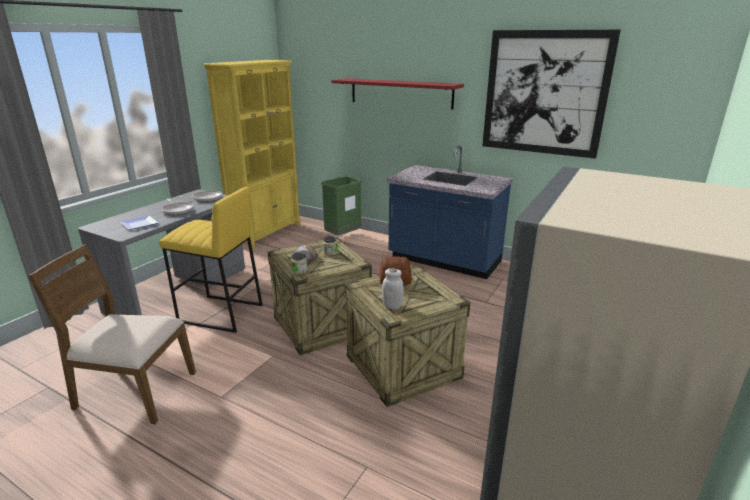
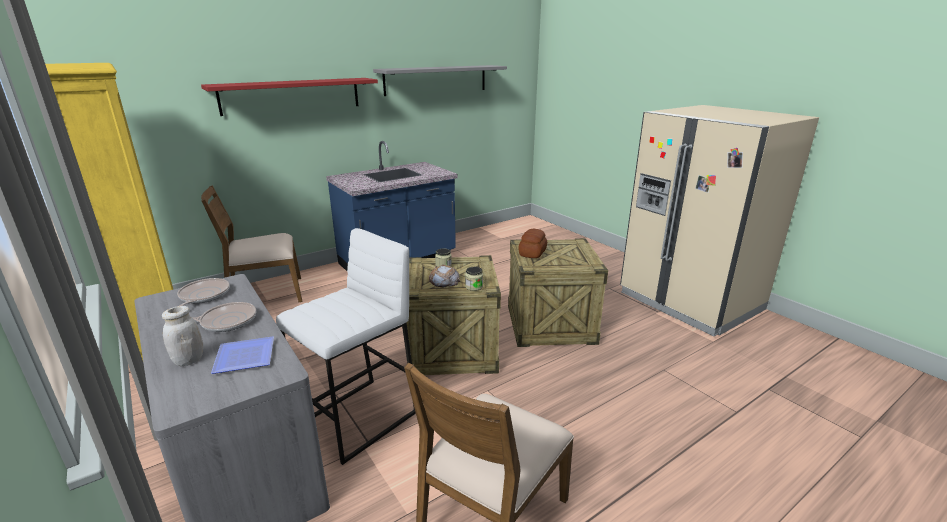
camera: 65 degrees left, 0 degrees up
yellow stool [159,187,263,333] -> white stool [276,228,416,465]
green trash can [321,176,362,235] -> brown chair [201,185,302,302]
white jar [382,268,404,310] -> white jar moved to [162,306,203,366]
picture [482,30,621,159] -> grey shelf [373,65,507,96]

